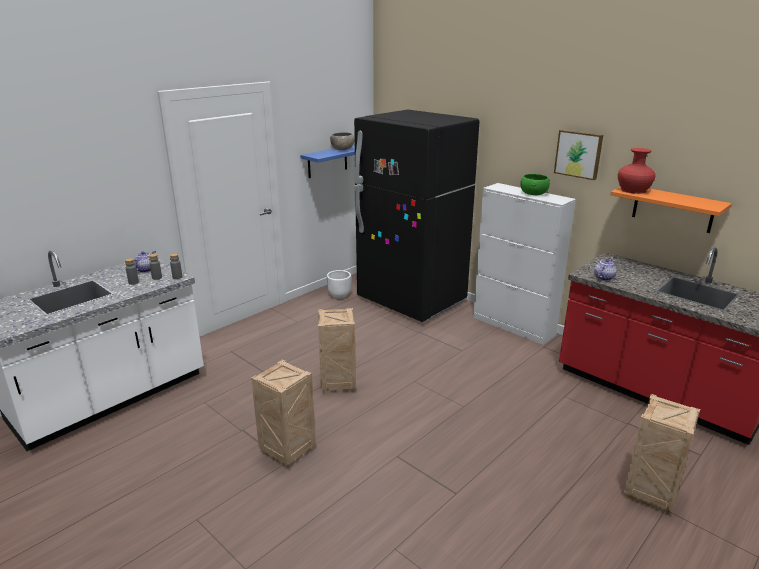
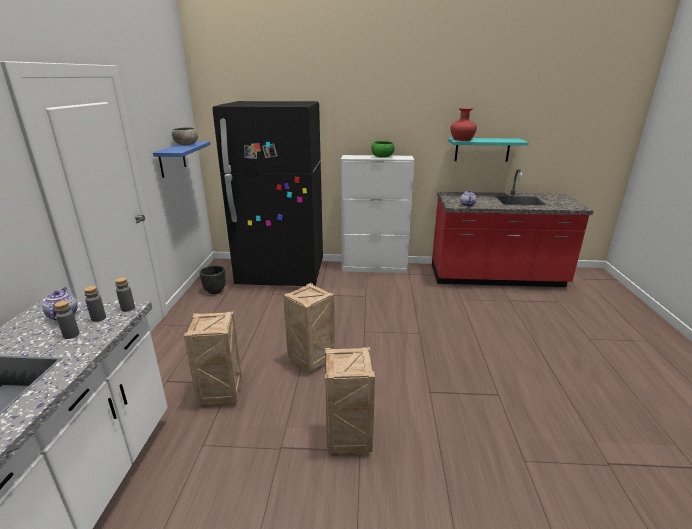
camera: 40 degrees left, 0 degrees up
white planter [327,270,351,299] -> black planter [199,265,226,294]
picture [554,130,603,180] -> none
orange shelf [610,187,732,233] -> turquoise shelf [448,138,529,162]
crate [624,394,700,514] -> crate moved to [184,311,242,408]

